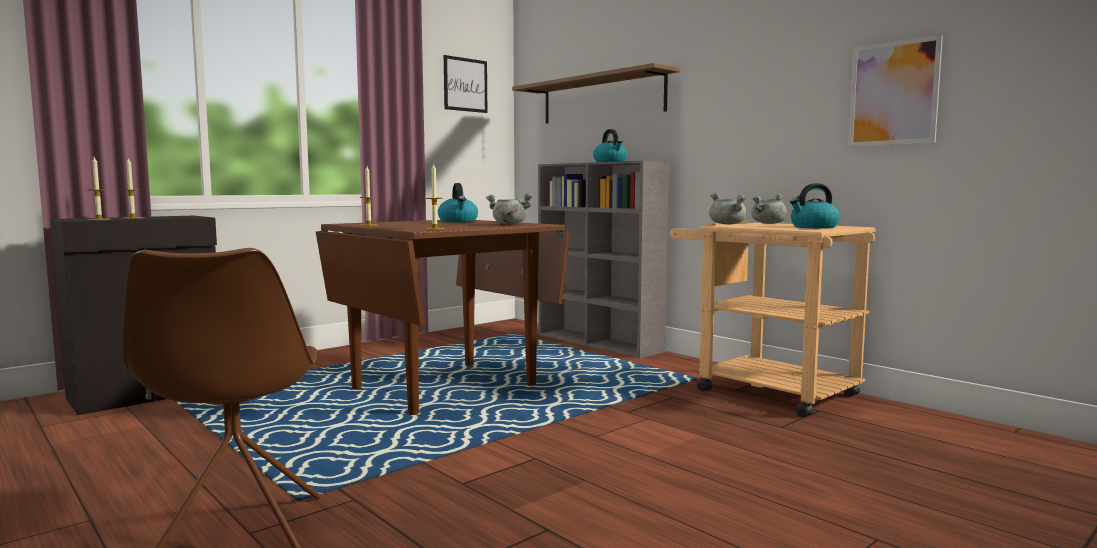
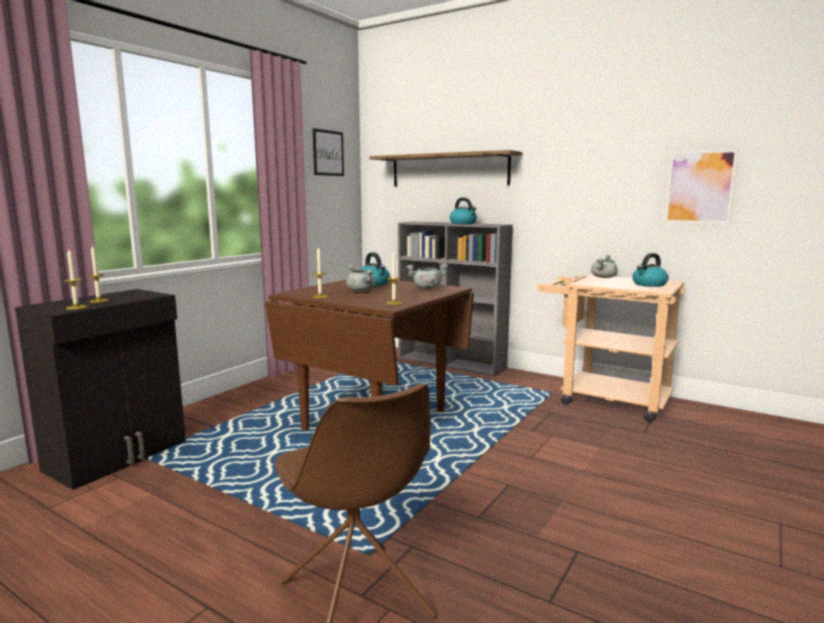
camera: 15 degrees left, 5 degrees up
grey cooking pot [709,193,747,224] -> grey cooking pot moved to [346,264,376,292]

